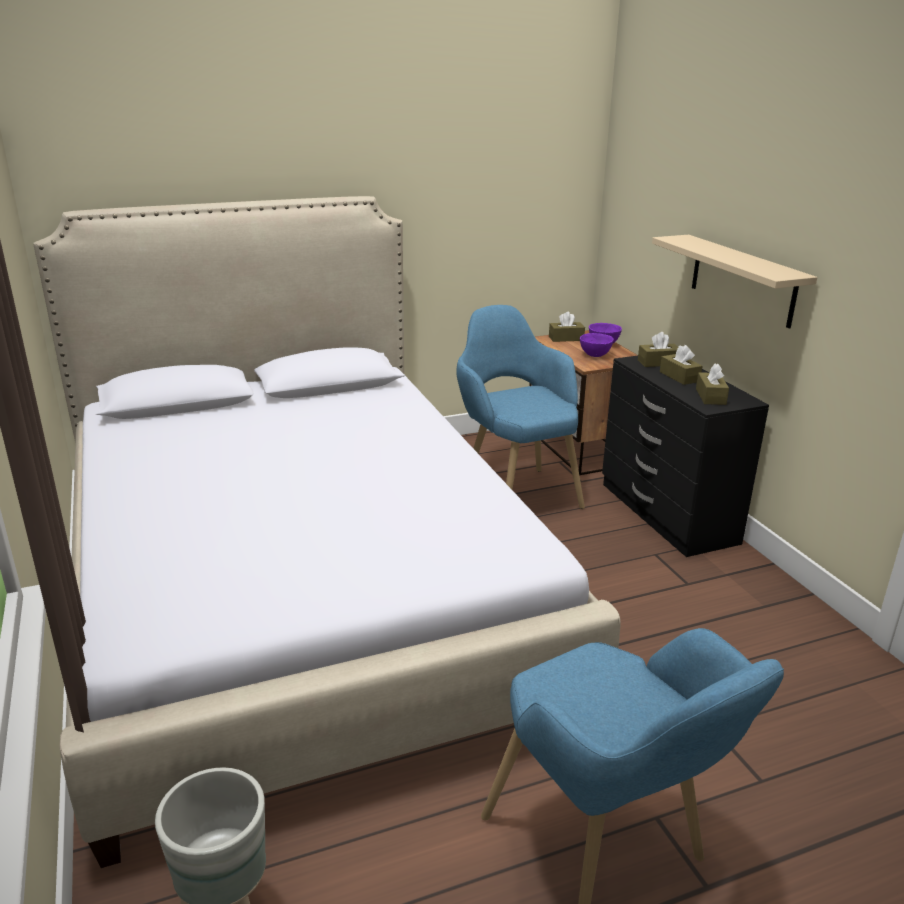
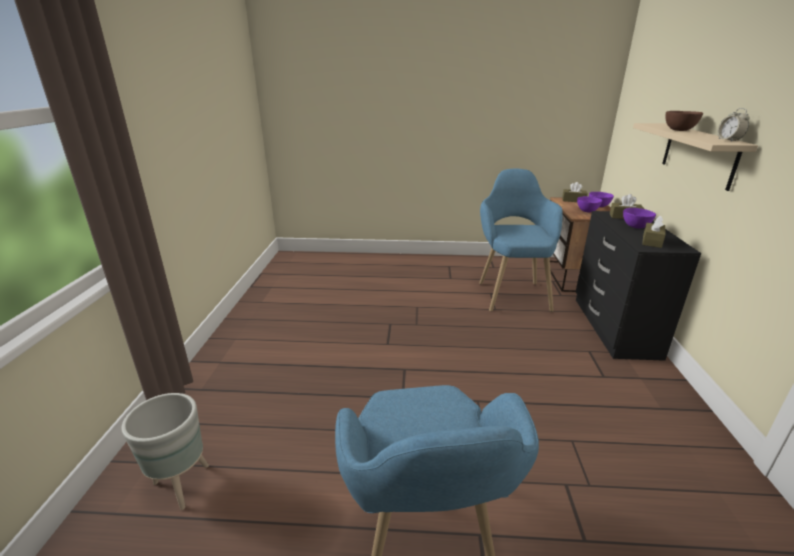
camera: 25 degrees right, 0 degrees up
bed [33,196,621,868] -> none
brown tissue box [660,345,703,385] -> purple bowl [623,208,656,228]
none -> brown bowl [666,111,703,131]
none -> alarm clock [717,108,750,142]

